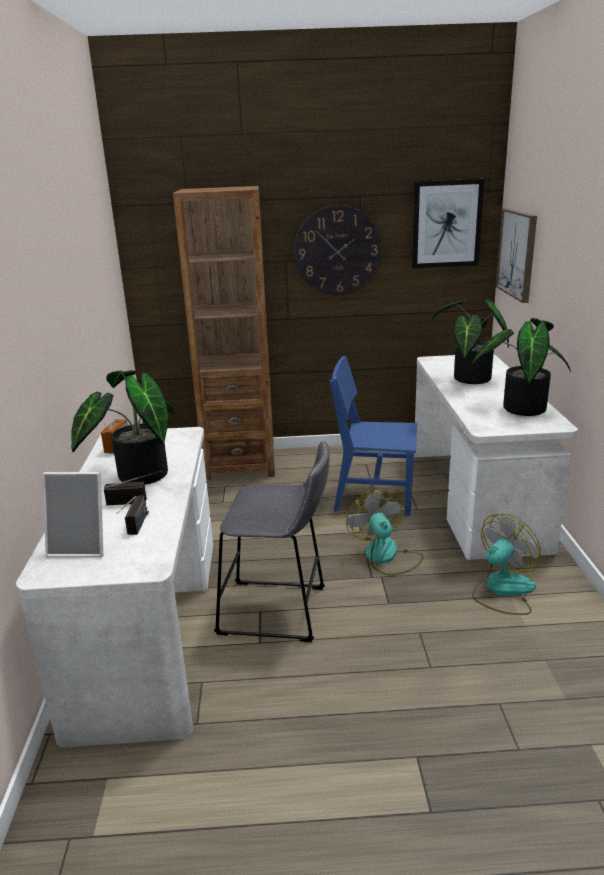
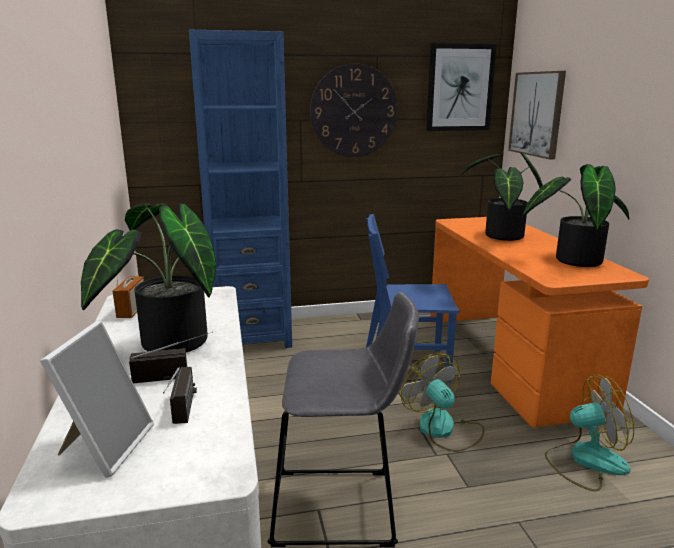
camera: 10 degrees left, 5 degrees down
picture frame [43,472,103,558] -> picture frame turned 75 degrees counterclockwise [40,321,154,478]
brown bookcase [173,186,275,480] -> blue bookcase [189,30,292,348]
white desk [414,354,578,560] -> orange desk [430,217,649,428]
fan [472,514,541,615] -> fan turned 45 degrees clockwise [545,374,634,491]

